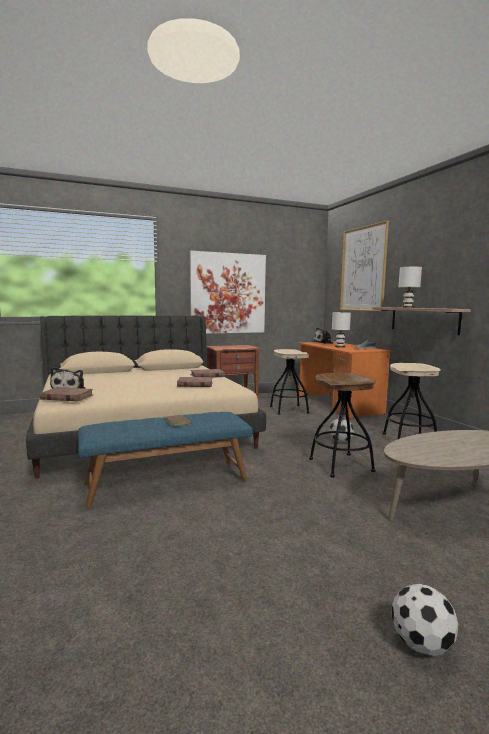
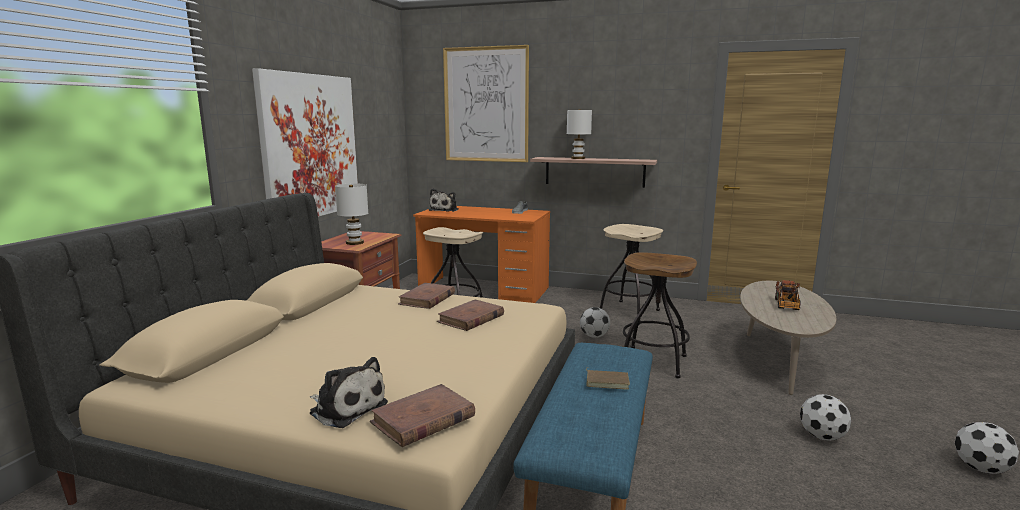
camera: 50 degrees left, 5 degrees up
white table lamp [332,312,351,348] -> white table lamp moved to [335,184,368,245]
none -> toy truck [775,280,801,310]
none -> football [800,394,851,441]

